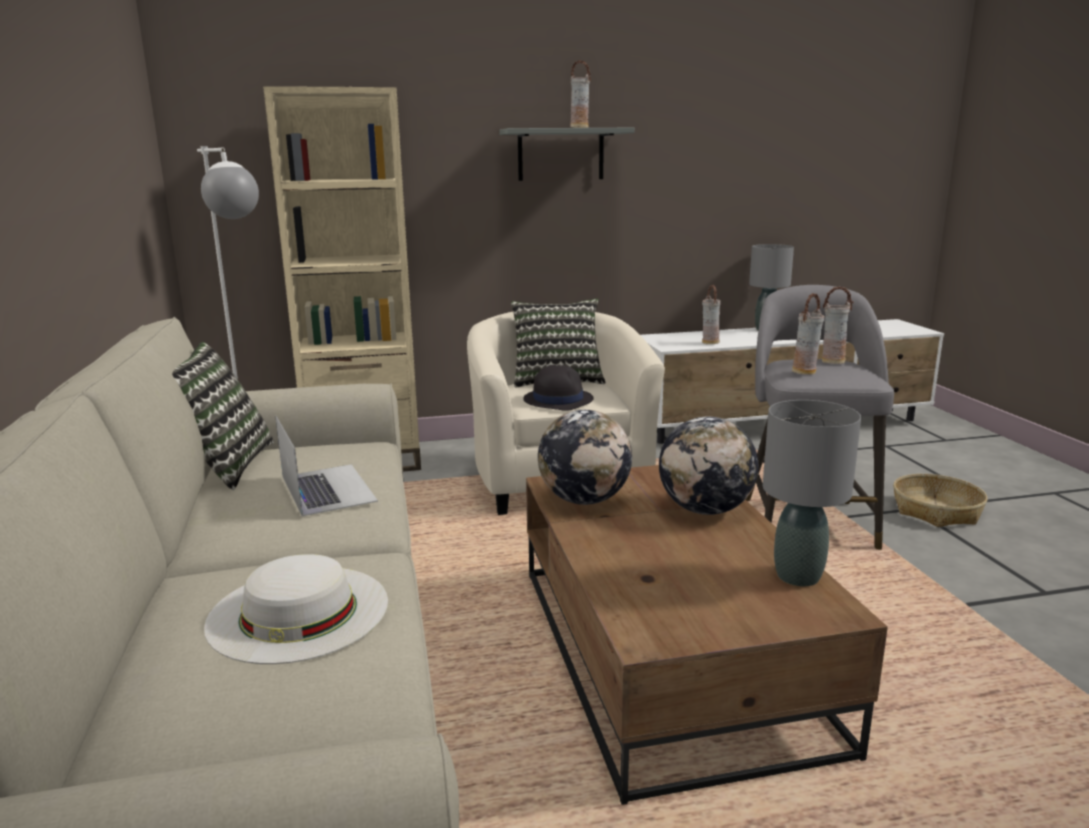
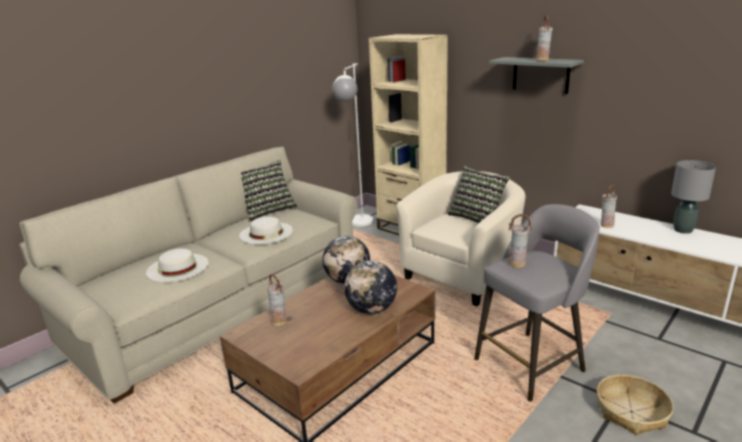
camera: 55 degrees right, 5 degrees up
laptop [275,415,378,516] -> white hat [239,217,293,244]
black hat [523,365,594,411] -> none
grey table lamp [763,400,861,586] -> none
vase [822,286,854,364] -> vase moved to [267,274,287,326]

